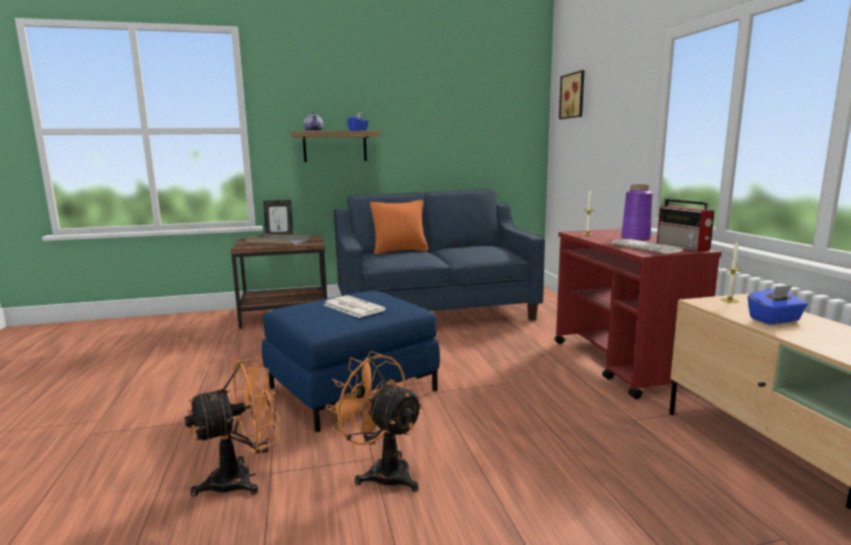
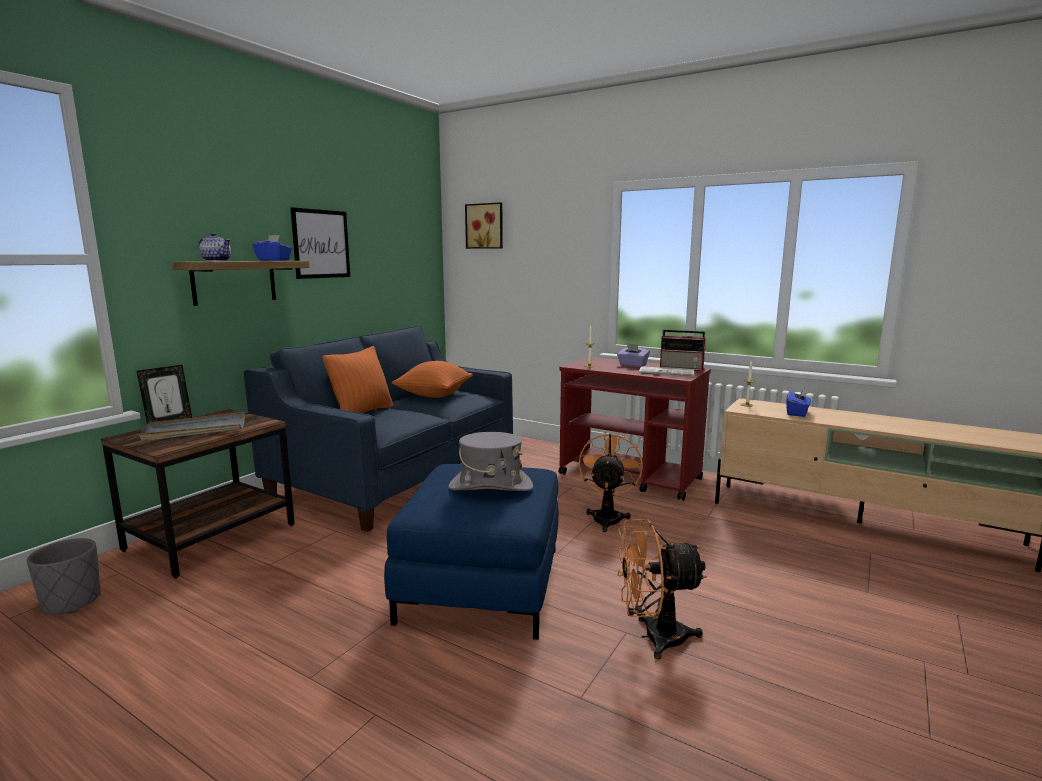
camera: 45 degrees left, 0 degrees up
orange fan [185,357,280,496] -> orange fan moved to [578,431,643,532]
newspaper [324,295,386,318] -> grey hat [448,432,533,491]
purple vase [621,184,653,241] -> purple tissue box [617,343,650,367]
none -> grey planter [27,538,101,614]
none -> picture [290,207,350,279]
none -> orange pillow [392,361,473,398]

